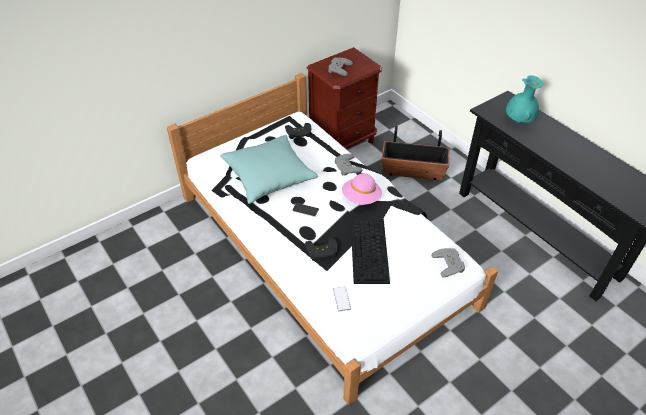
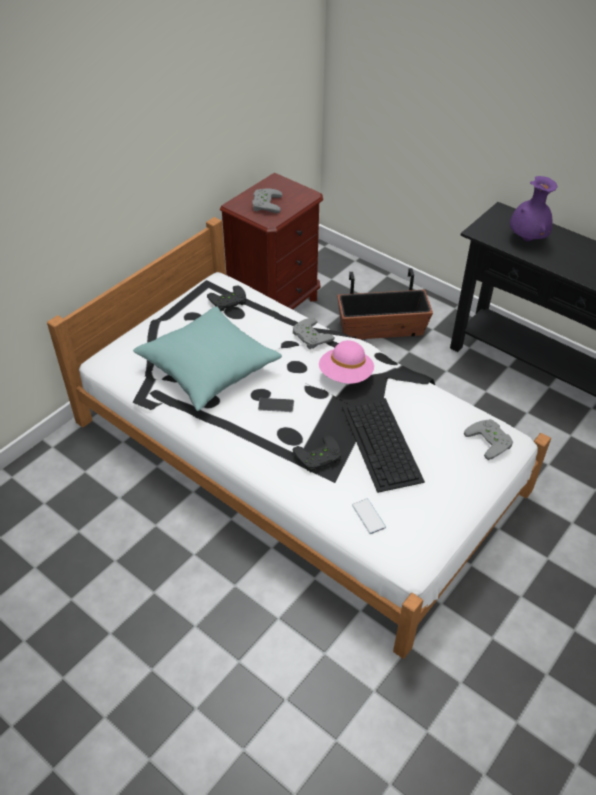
camera: 15 degrees left, 0 degrees up
turquoise vase [506,75,543,123] -> purple vase [510,176,557,241]

